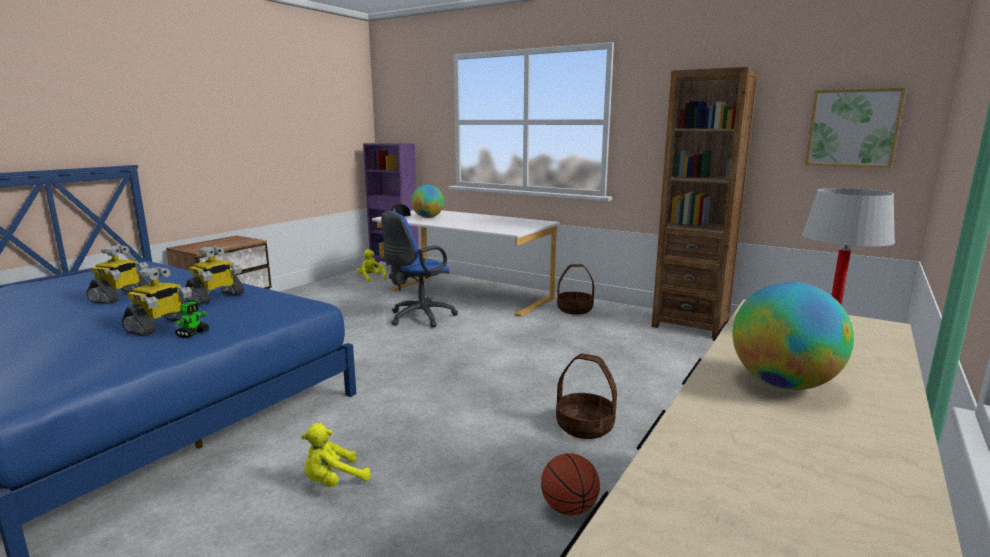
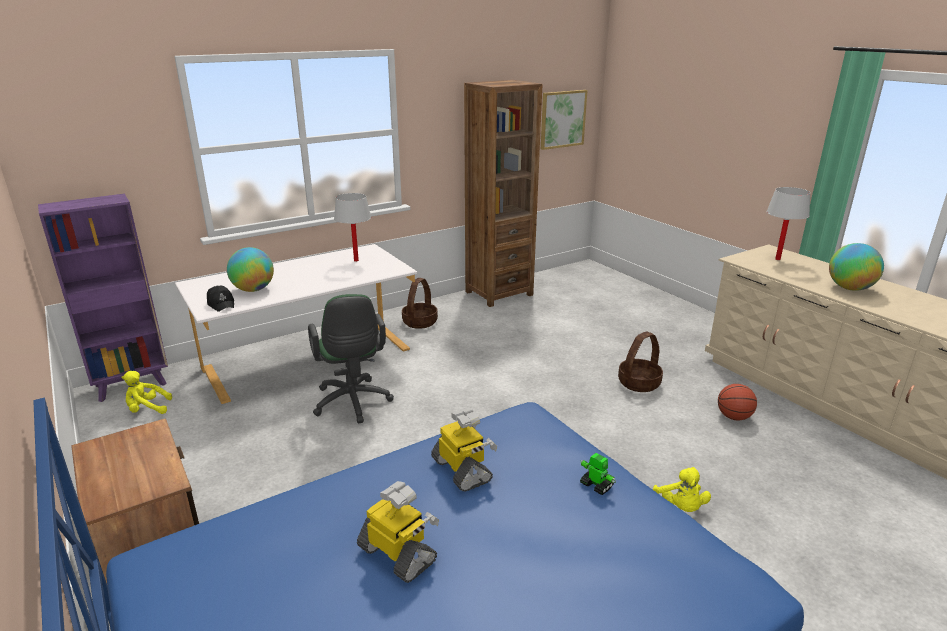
camera: 65 degrees left, 10 degrees up
toy robot [122,267,192,336] -> none
blue office chair [381,211,458,327] -> green office chair [308,294,394,424]
none -> white table lamp [334,193,371,262]

